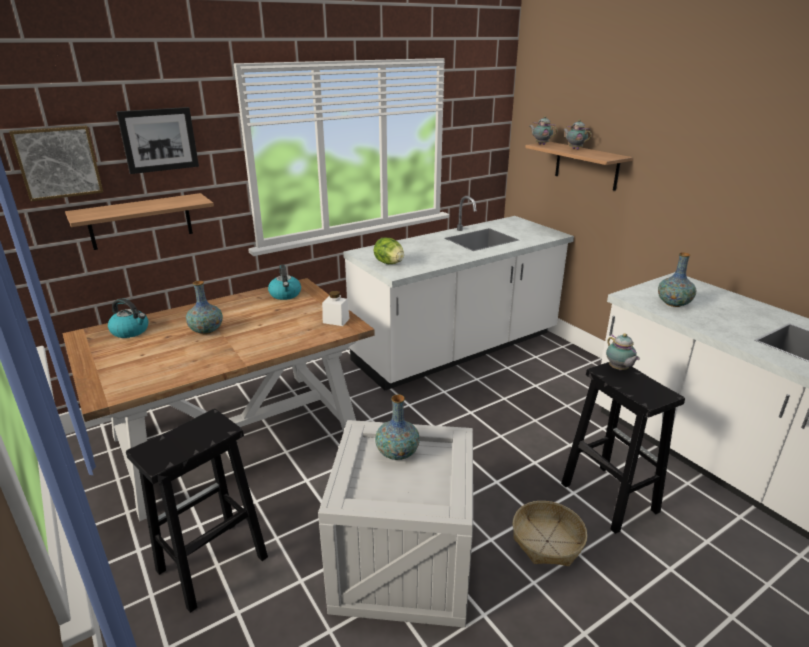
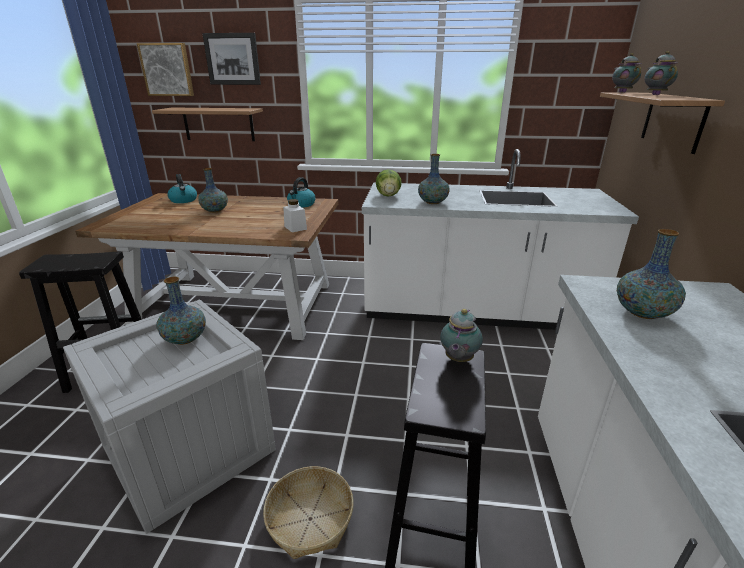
camera: 40 degrees right, 0 degrees up
none -> vase [418,154,450,204]

